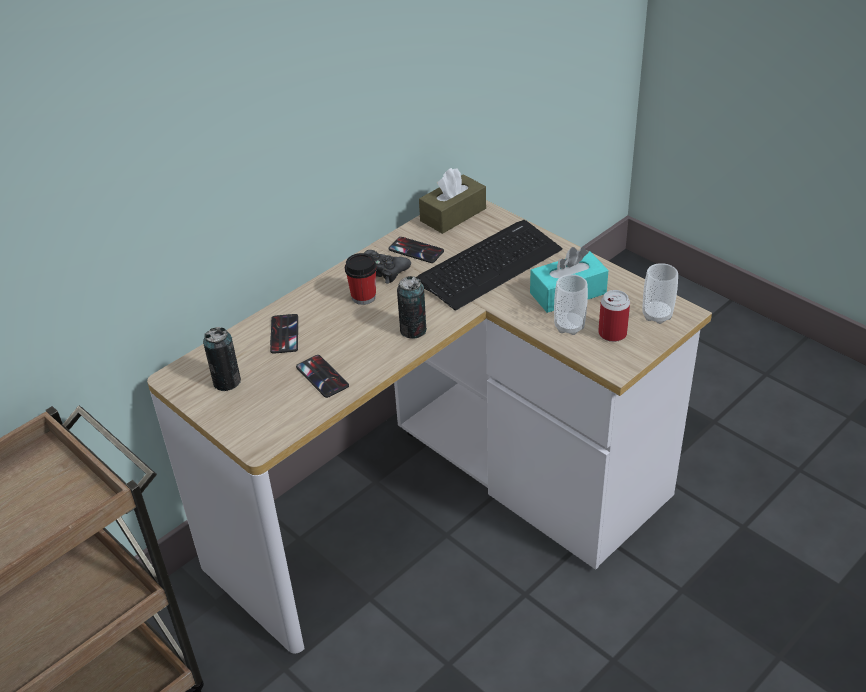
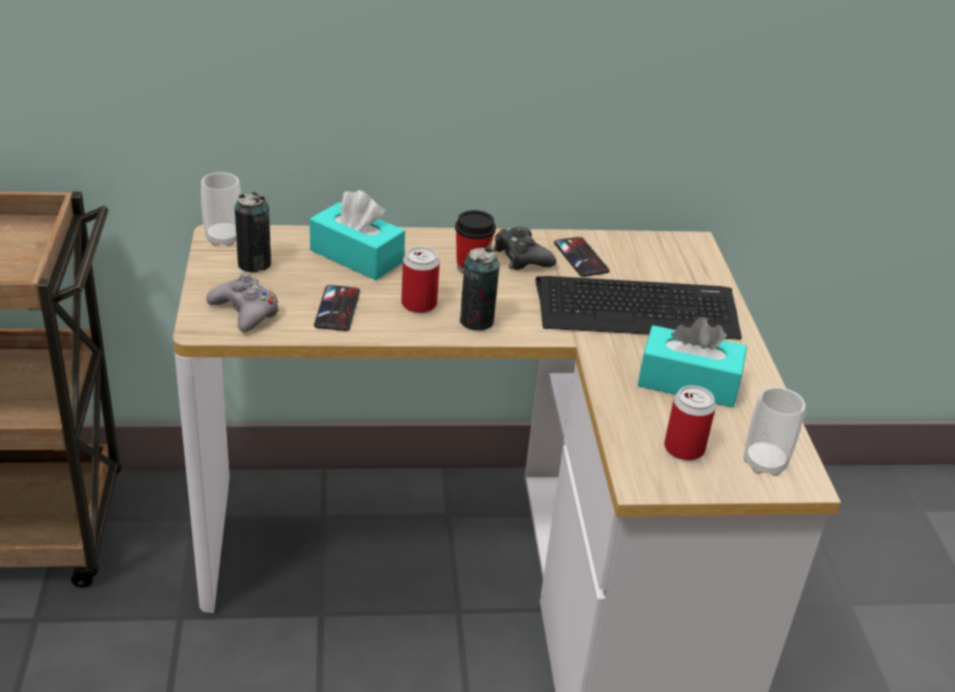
camera: 35 degrees right, 5 degrees down
phone [270,314,298,354] -> turquoise tissue box [310,190,405,280]
brown tissue box [419,168,486,234] -> none
cup [554,274,588,335] -> cup moved to [201,172,241,247]
none -> grey game controller [206,272,279,332]
none -> can [401,246,440,313]

